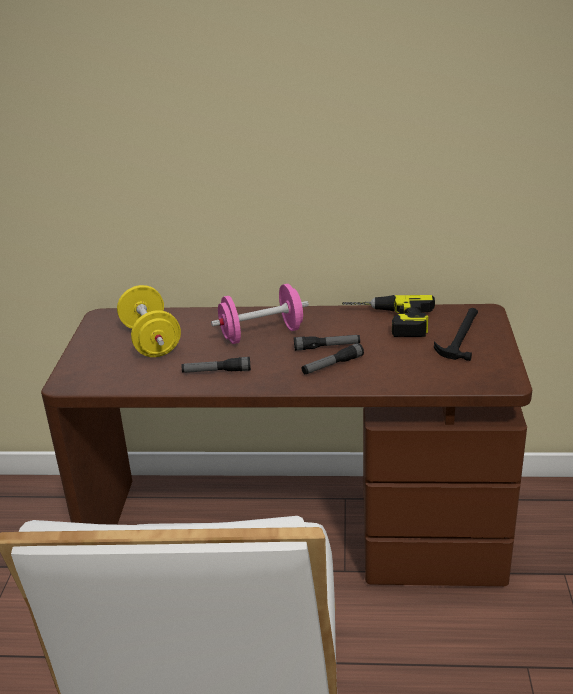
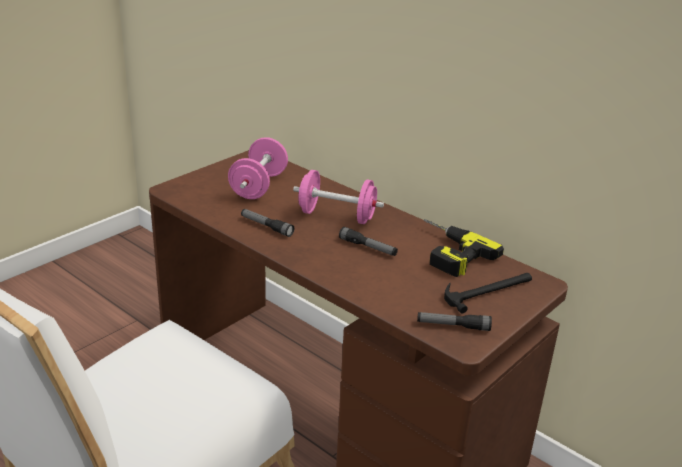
camera: 35 degrees right, 0 degrees up
yellow dumbbell [117,285,181,357] -> pink dumbbell [228,137,288,199]
flashlight [301,343,364,374] -> flashlight moved to [417,312,492,331]

